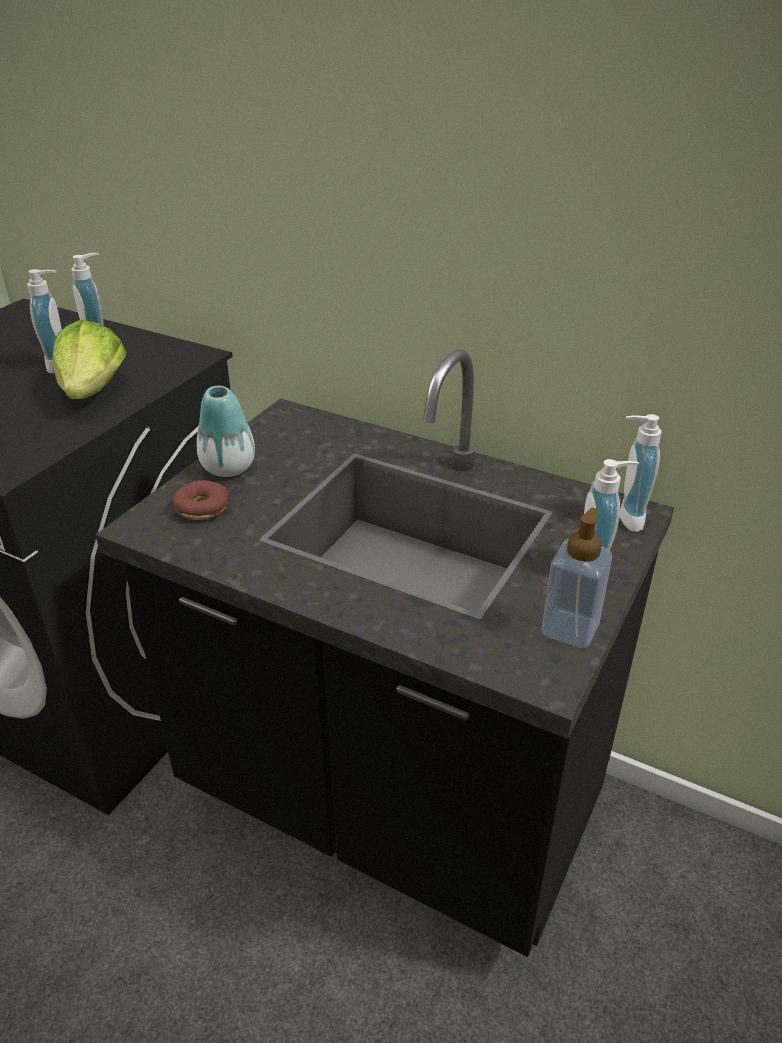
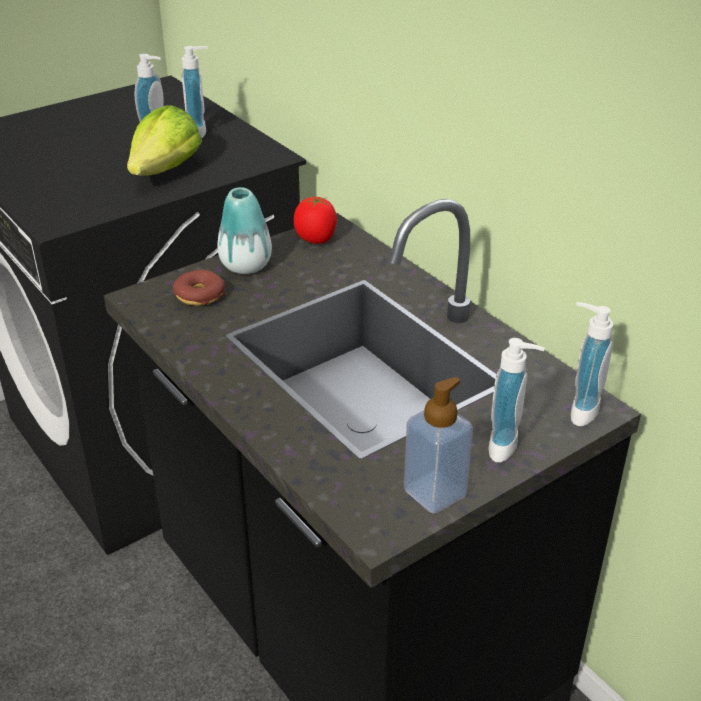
camera: 25 degrees right, 0 degrees up
none -> tomato [294,197,337,244]

